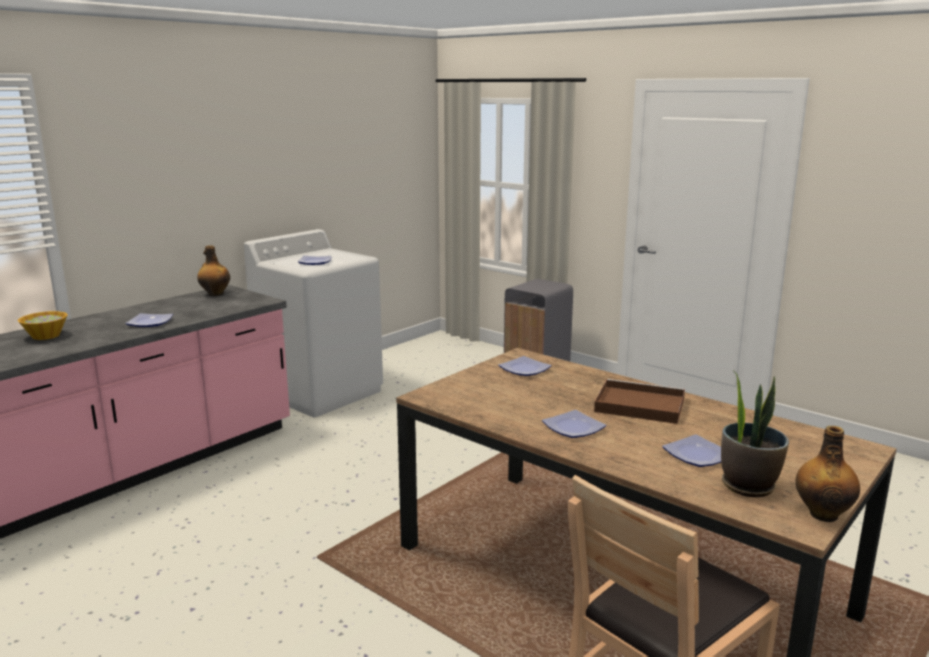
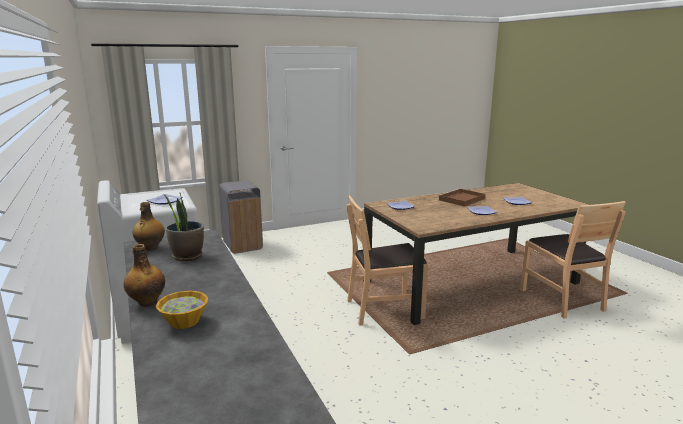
camera: 65 degrees left, 0 degrees up
plate [125,313,173,327] -> none
potted plant [721,370,789,497] -> potted plant moved to [163,193,204,261]
bottle [795,426,860,522] -> bottle moved to [124,244,165,307]
none -> brown chair [346,195,428,326]

